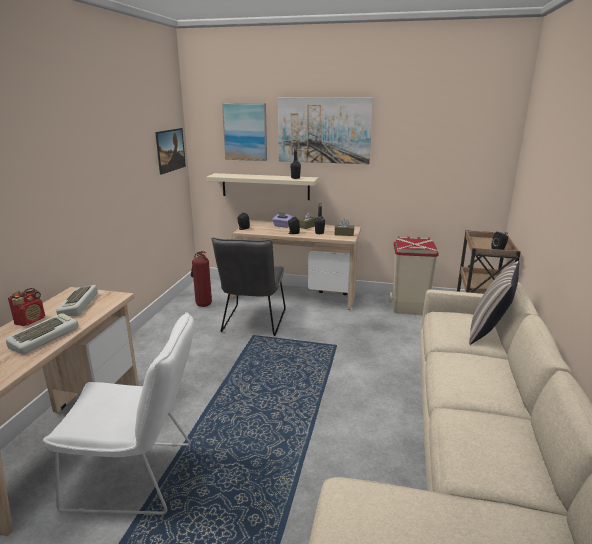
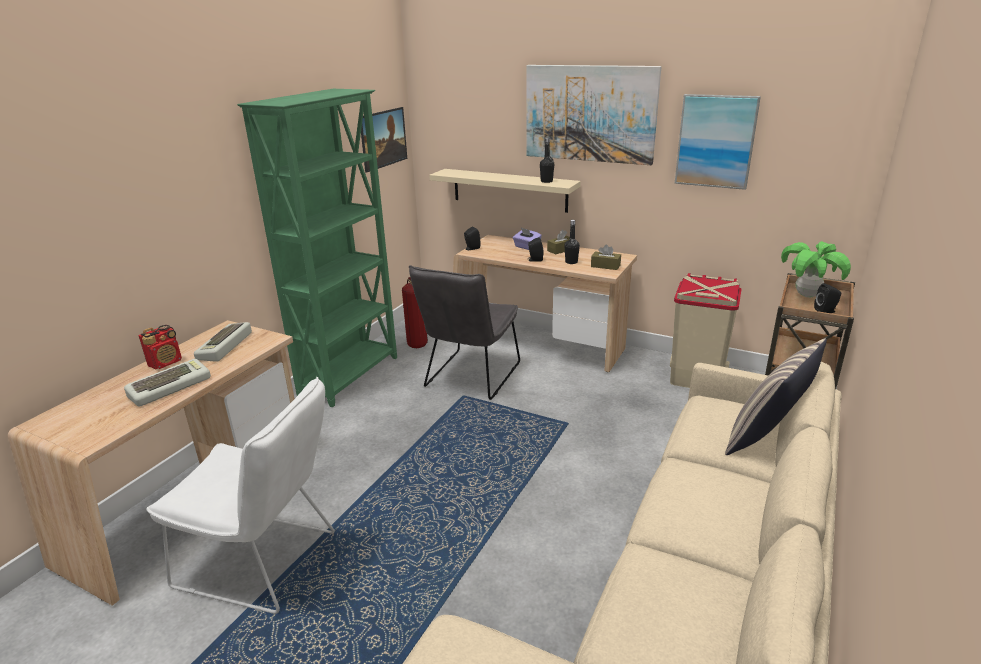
camera: 15 degrees right, 5 degrees up
picture [222,103,267,161] -> picture moved to [675,94,761,190]
none -> green bookcase [237,89,397,407]
none -> potted plant [781,241,851,298]

